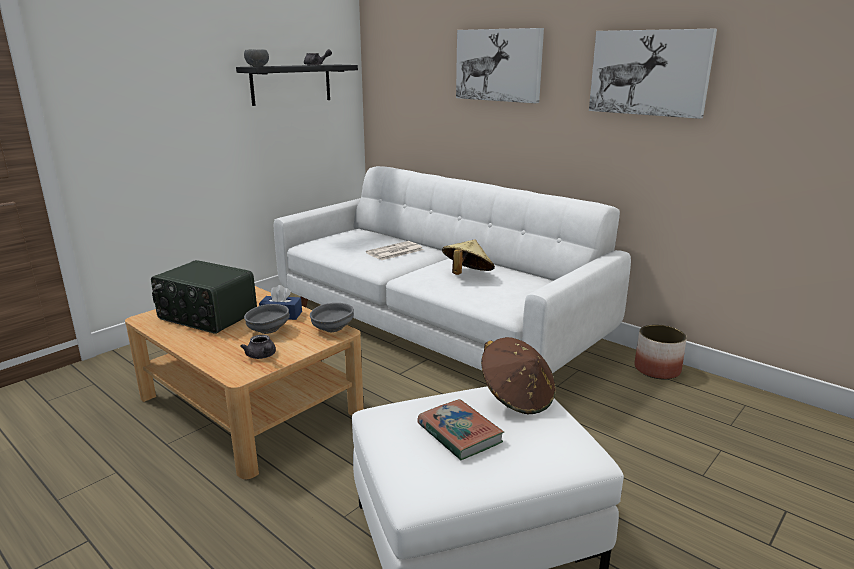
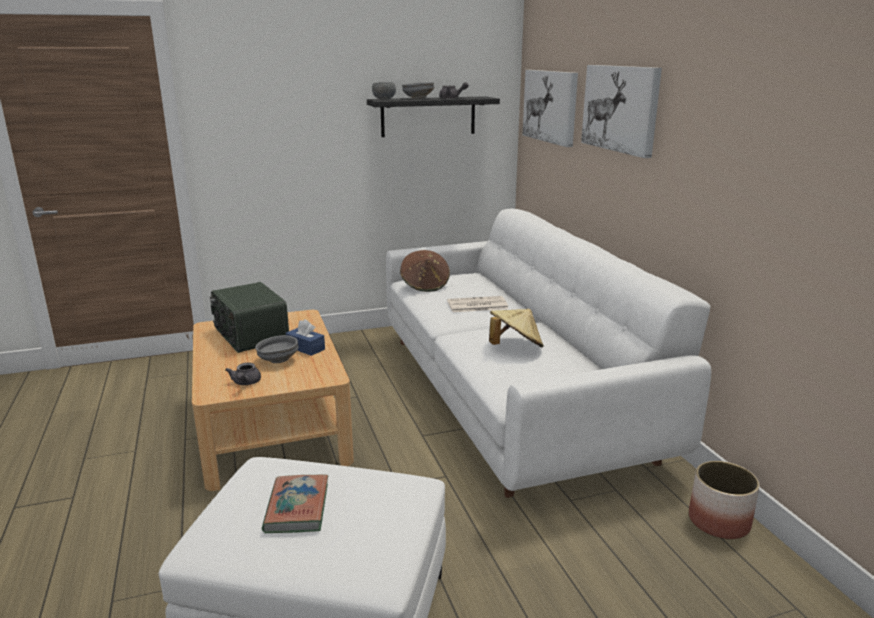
camera: 30 degrees right, 0 degrees up
grey bowl [310,303,354,333] -> grey bowl moved to [402,82,434,99]
brown hat [481,337,556,415] -> brown hat moved to [400,250,450,292]
picture [589,29,717,119] -> picture moved to [523,70,578,147]

